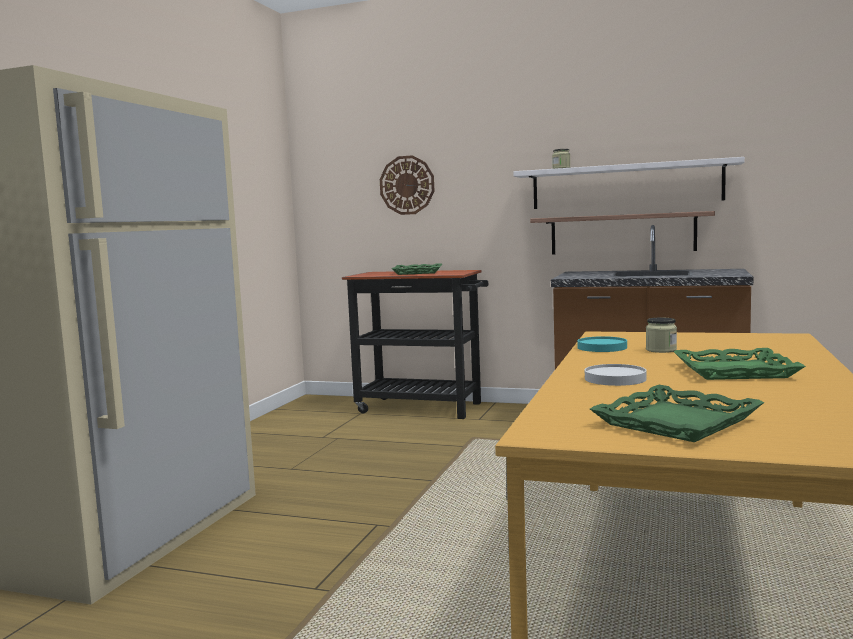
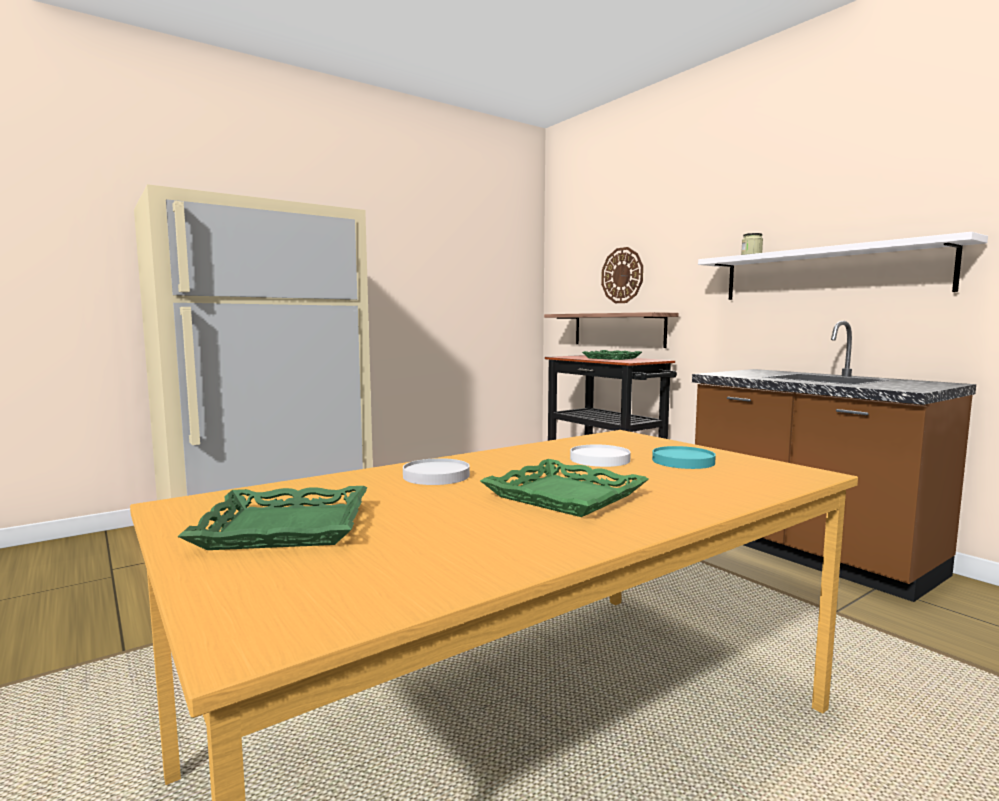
camera: 35 degrees right, 0 degrees up
shelf [530,211,715,254] -> shelf moved to [544,312,679,348]
turquoise plate [577,336,627,352] -> turquoise plate moved to [652,446,716,469]
jar [646,318,677,353] -> white plate [570,445,631,467]

